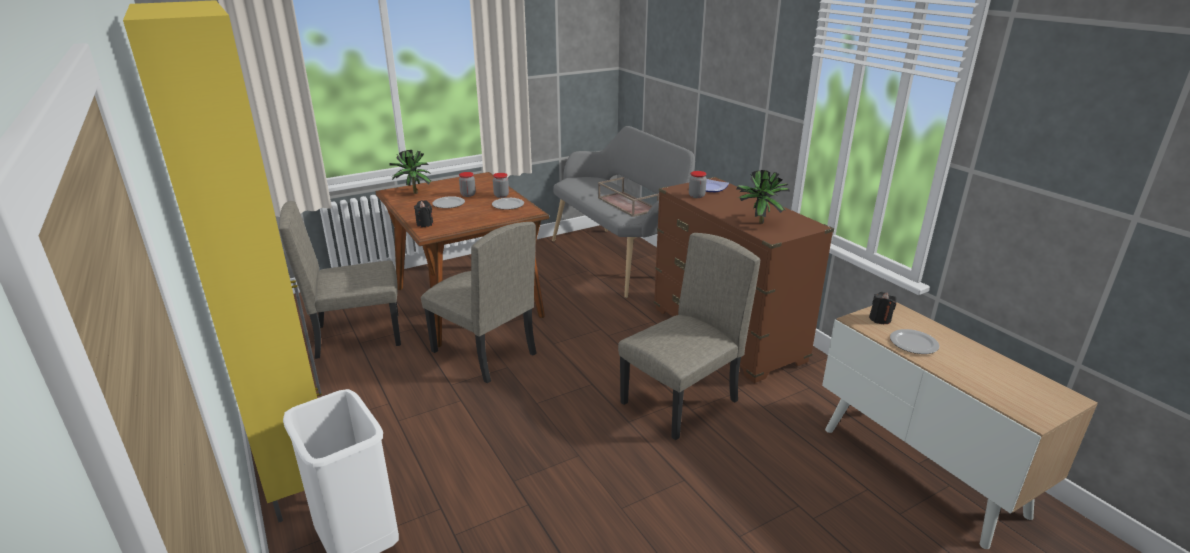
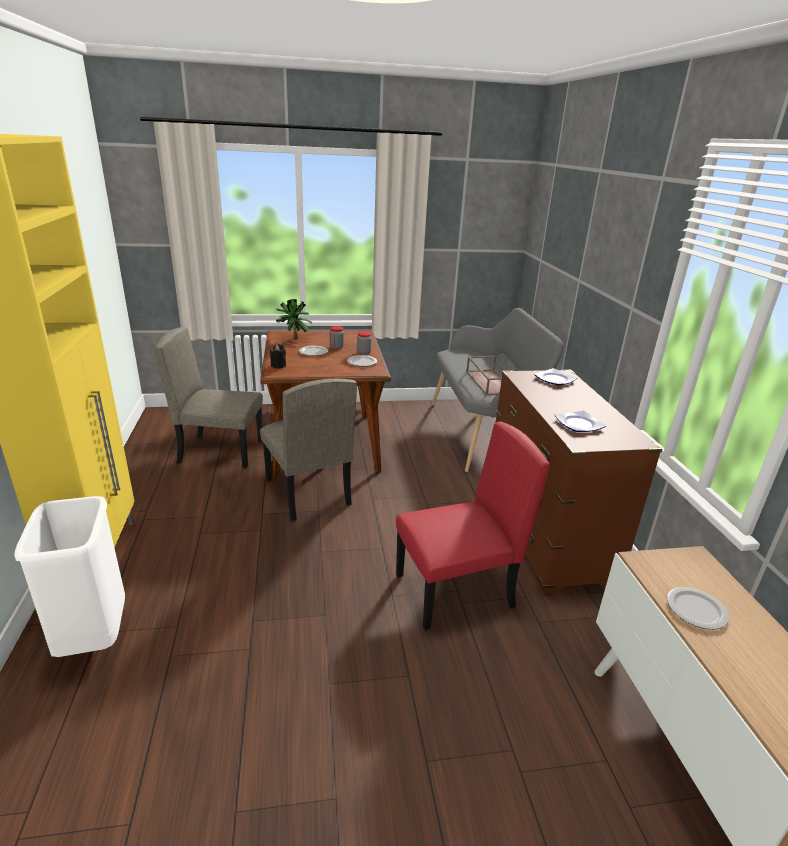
camera: 20 degrees right, 0 degrees up
beige chair [618,233,760,440] -> red chair [396,422,550,630]
jar [689,171,707,198] -> none
potted plant [737,170,790,224] -> plate [555,410,606,432]
black candle [869,292,897,324] -> none

